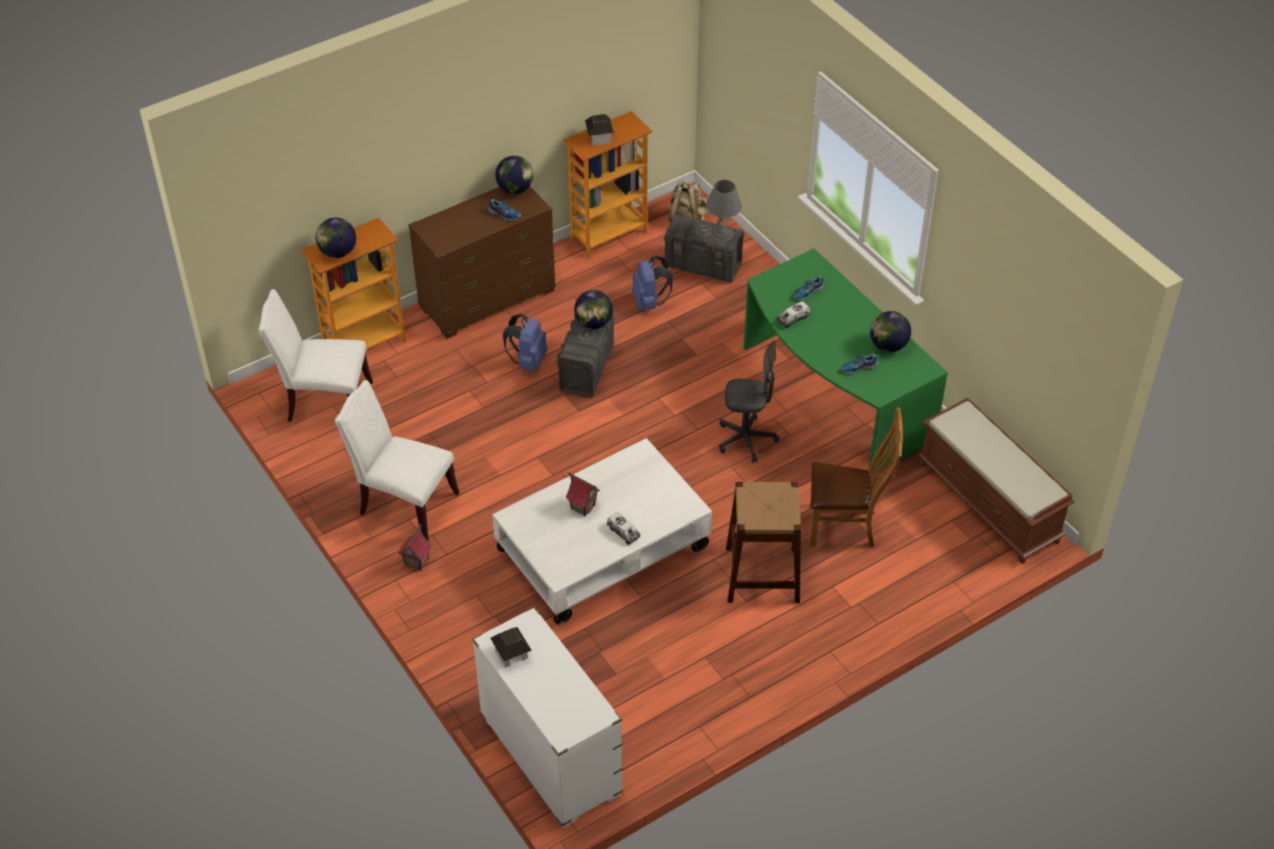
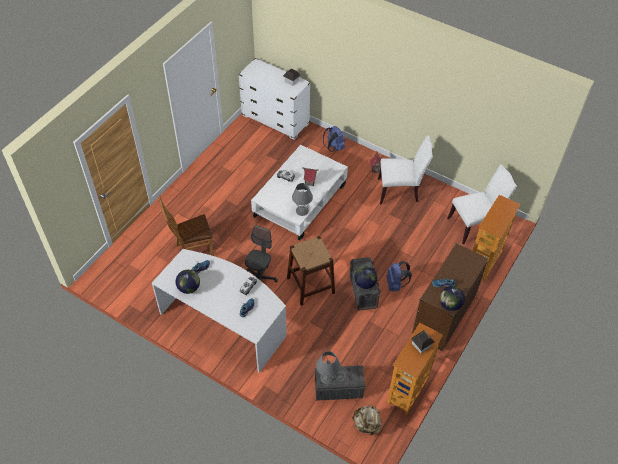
camera: 155 degrees right, 5 degrees up
globe [316,218,356,258] -> none
blue backpack [632,256,673,311] -> blue backpack moved to [323,126,345,152]
grey office chair [719,340,779,463] -> grey office chair turned 135 degrees clockwise [245,225,278,282]
brown stool [726,482,801,603] -> brown stool moved to [287,236,335,306]
green desk [743,248,948,474] -> white desk [152,249,287,373]
brown bench [917,398,1075,563] -> none
none -> grey table lamp [292,183,313,216]

